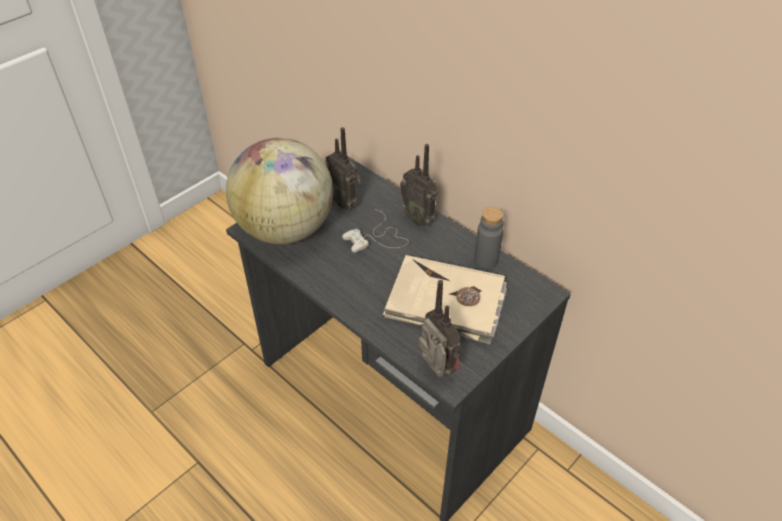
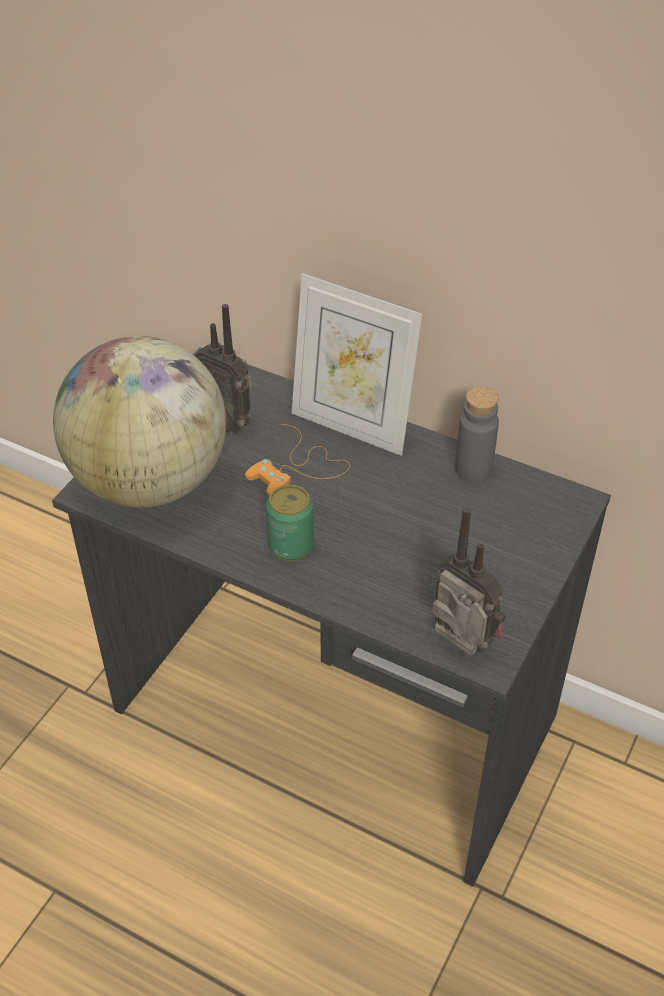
camera: 15 degrees left, 0 degrees up
white game controller [342,209,408,253] -> orange game controller [245,424,350,496]
beige book [383,255,507,345] -> none
radio [400,144,438,227] -> picture frame [292,273,423,456]
none -> can [266,484,314,561]

